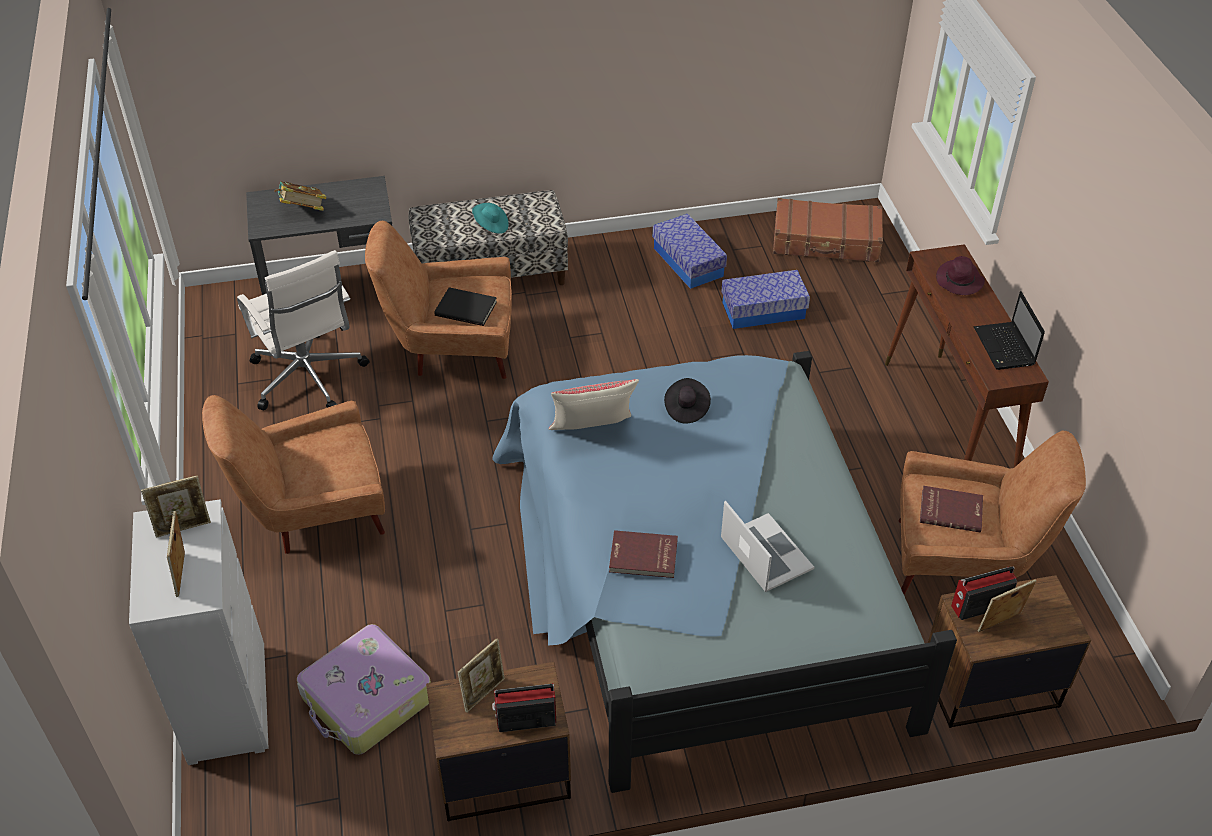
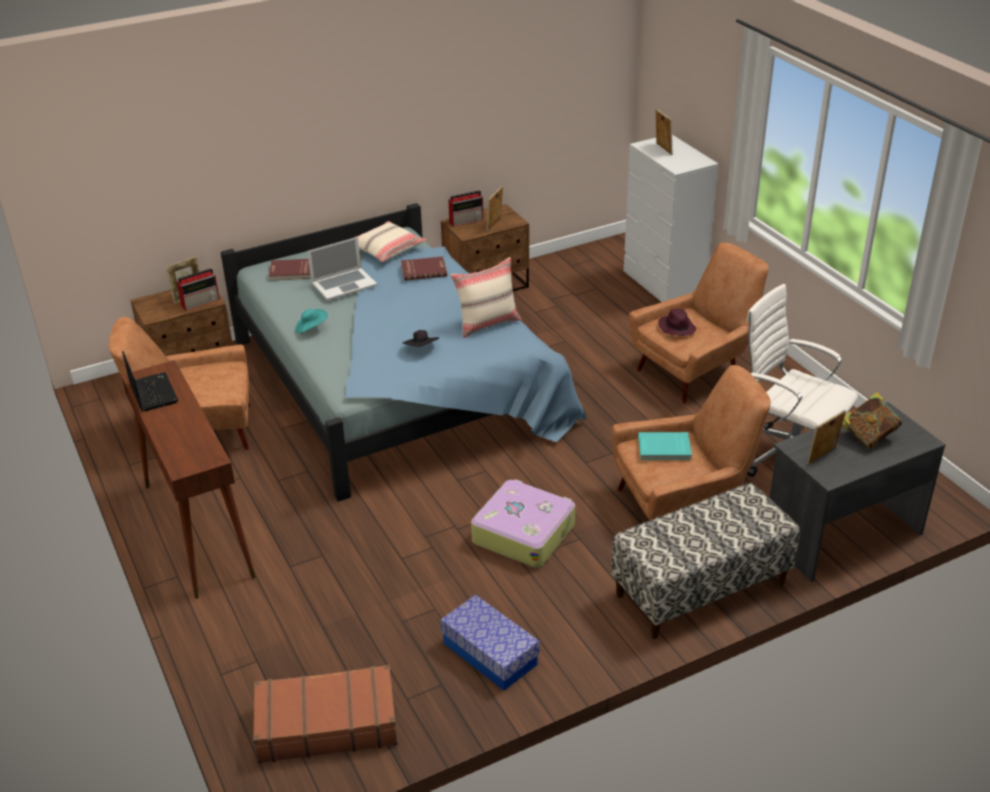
camera: 165 degrees right, 10 degrees down
picture frame [141,475,211,538] -> picture frame moved to [807,410,846,464]
suitcase [297,624,431,755] -> suitcase moved to [471,479,575,568]
black book [434,287,497,326] -> turquoise book [638,432,692,460]
turquoise hat [472,203,508,234] -> turquoise hat moved to [295,309,328,333]
storage box [721,270,810,329] -> none
laptop [721,500,814,592] -> laptop turned 75 degrees counterclockwise [308,237,377,301]
red book [920,486,983,533] -> red book moved to [269,259,311,281]
purple hat [936,256,985,295] -> purple hat moved to [658,309,696,336]
none -> beige pillow [354,221,427,262]

